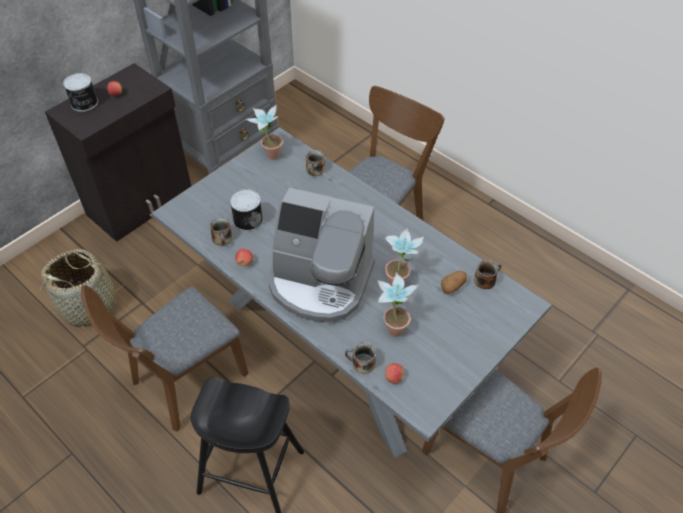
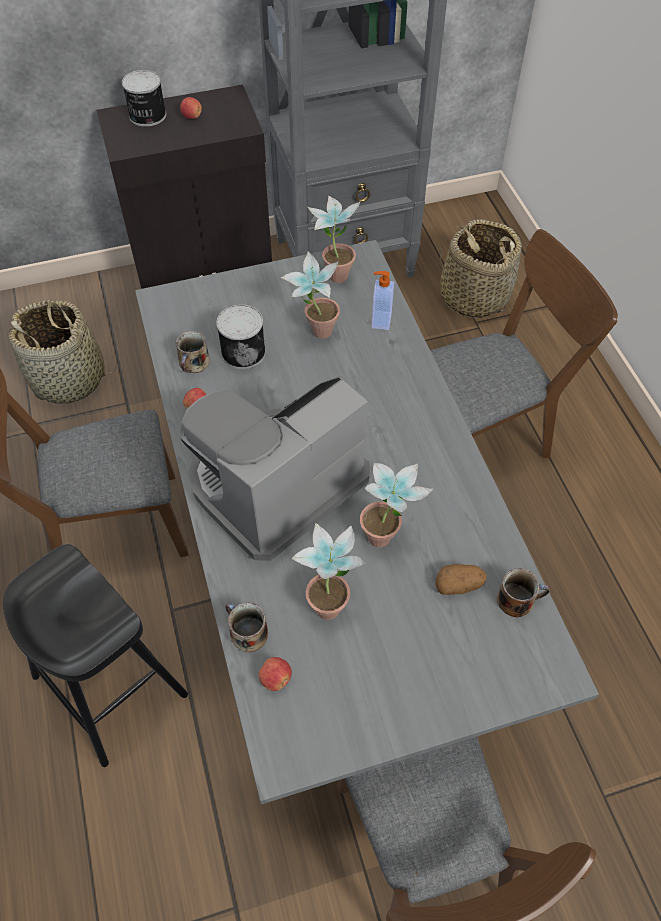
camera: 30 degrees right, 5 degrees up
coffee machine [268,188,375,323] -> coffee machine turned 90 degrees clockwise [181,376,370,561]
mug [306,150,325,176] -> soap dispenser [372,271,394,330]
none -> potted plant [280,251,340,339]
none -> basket [440,219,522,318]

